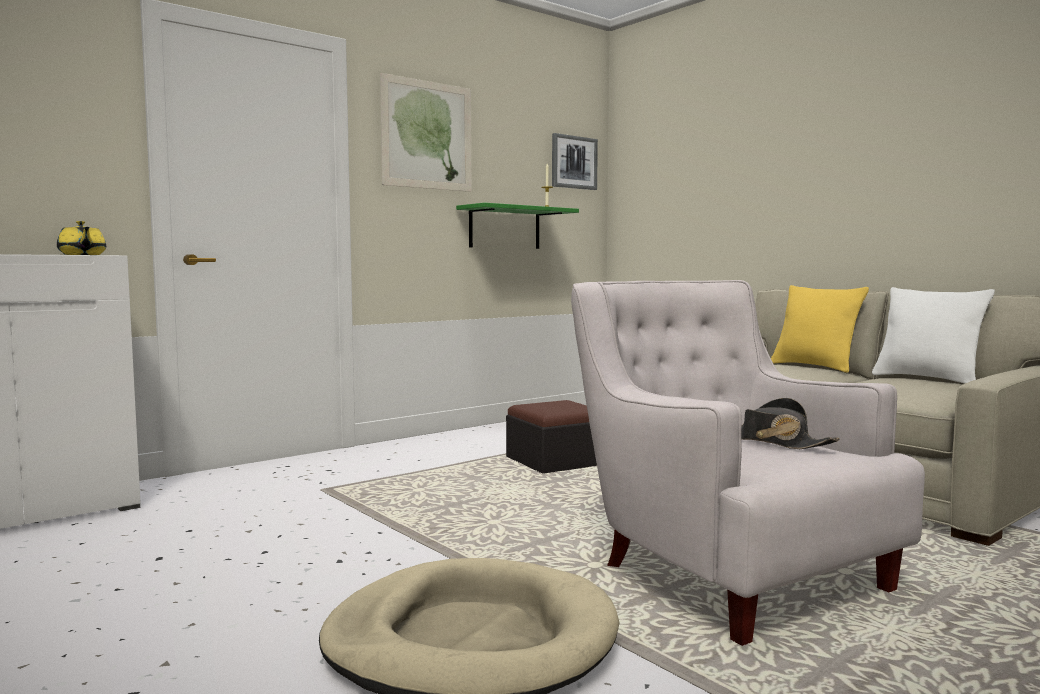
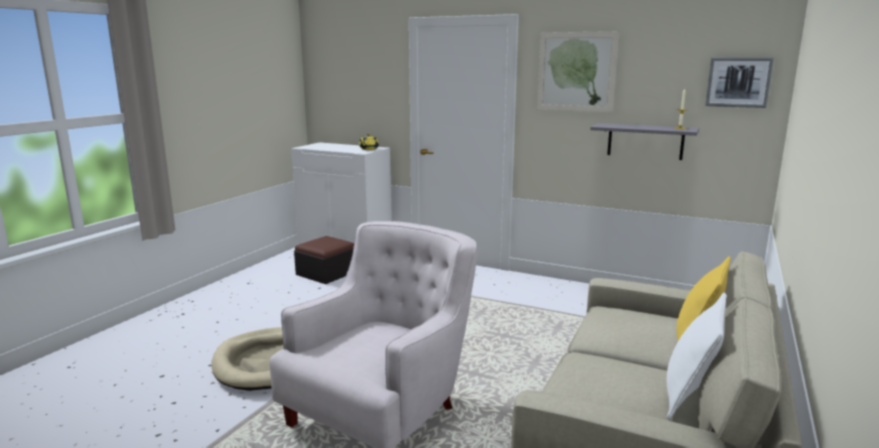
camera: 65 degrees right, 10 degrees up
green shelf [456,203,579,249] -> grey shelf [590,123,699,160]
ottoman [506,400,597,473] -> ottoman moved to [294,236,354,284]
black hat [741,398,840,449] -> none

